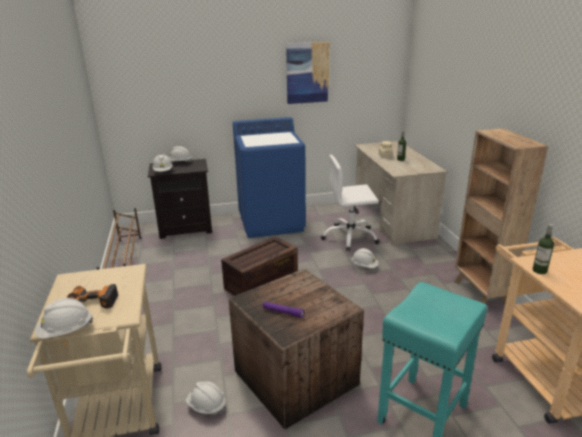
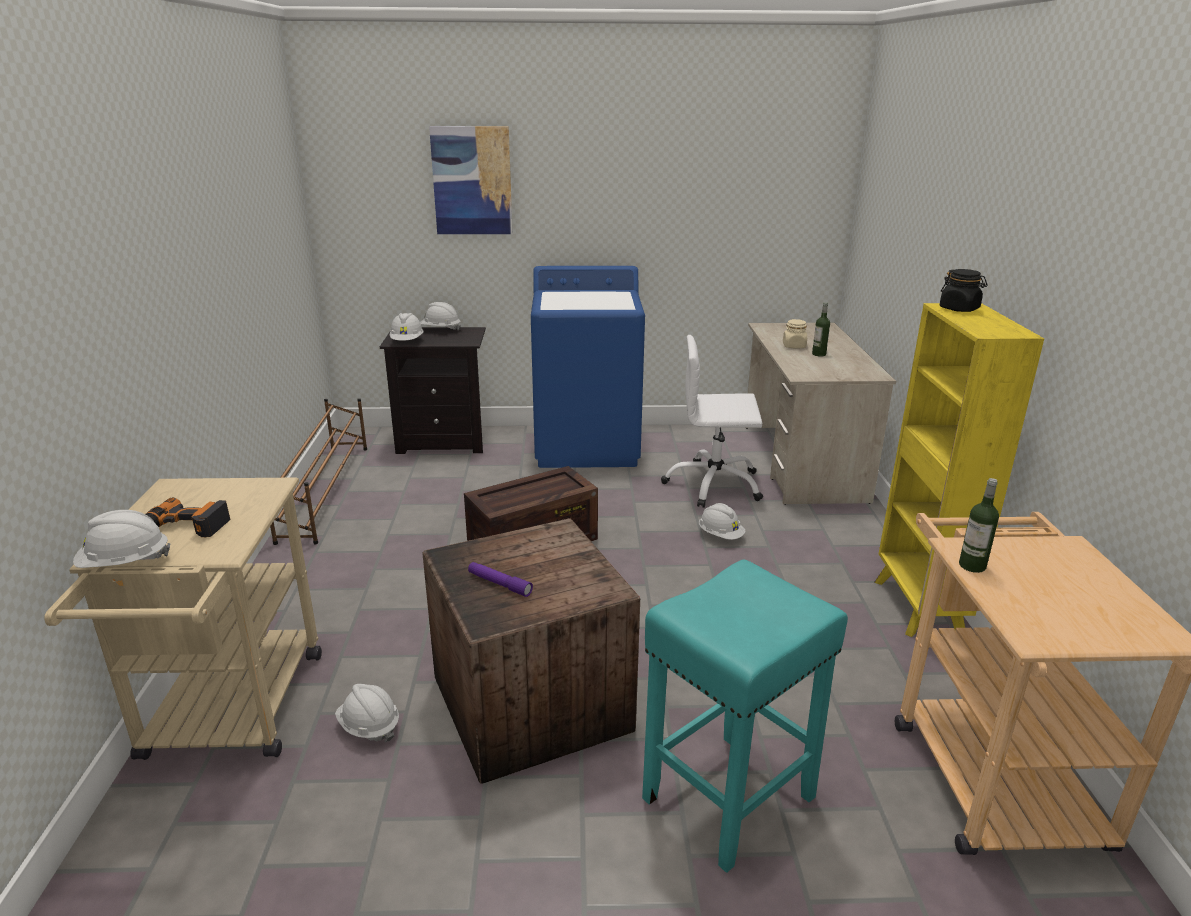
camera: 10 degrees right, 0 degrees up
picture [286,42,330,104] -> picture moved to [429,126,513,234]
brown bookcase [454,128,548,305] -> yellow bookcase [874,303,1044,637]
none -> black jar [940,269,988,312]

